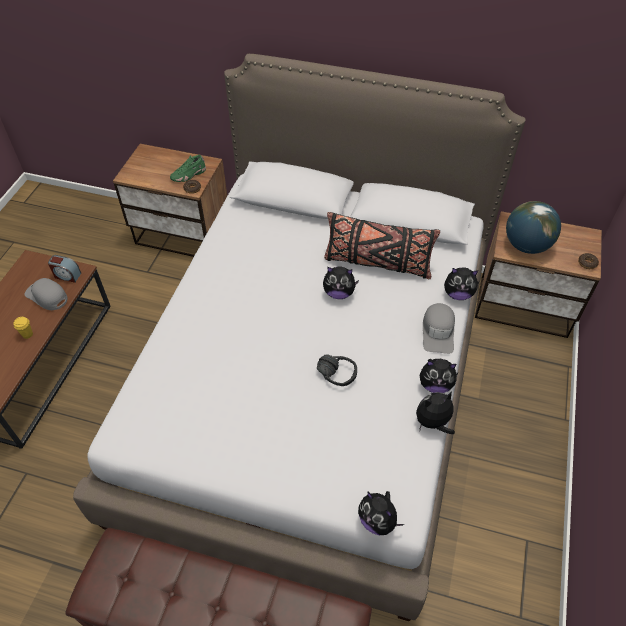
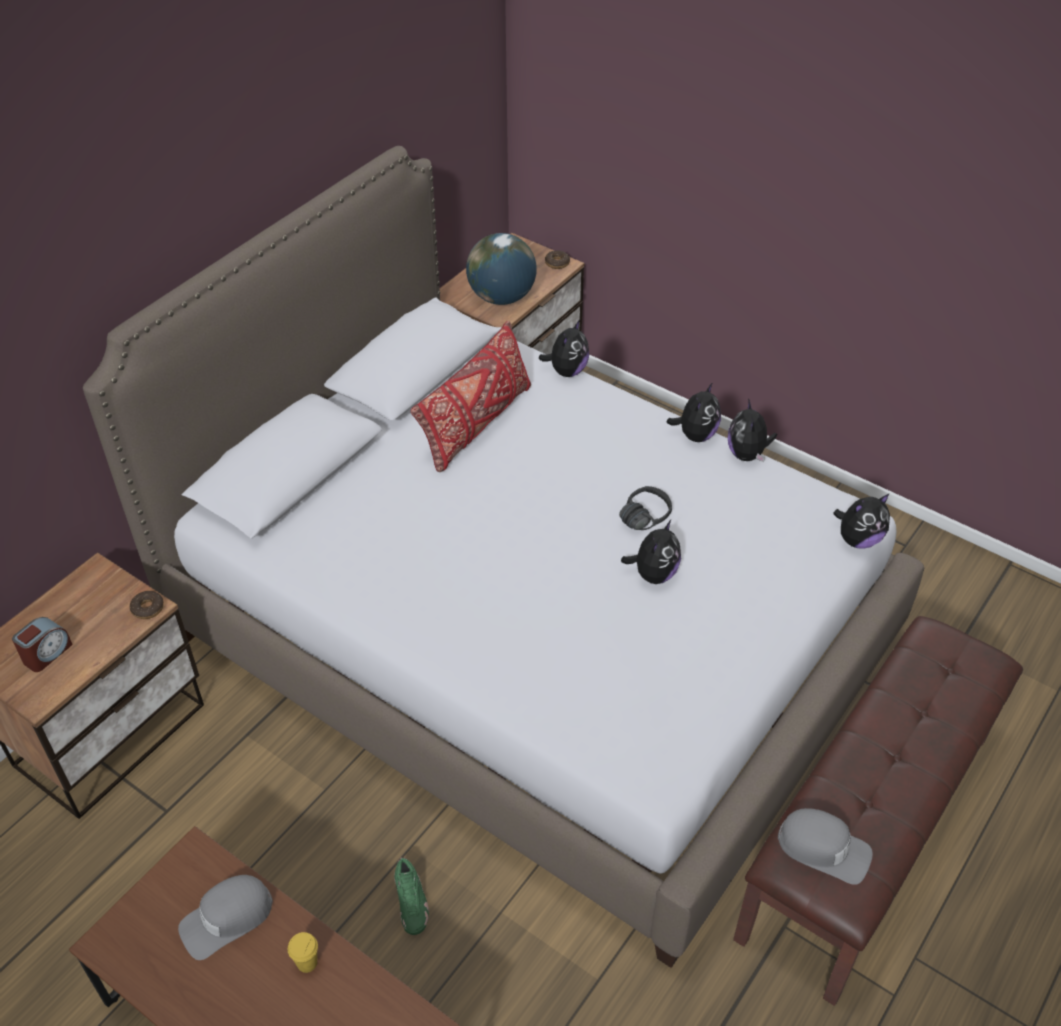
camera: 70 degrees left, 5 degrees down
alarm clock [48,255,81,283] -> alarm clock moved to [12,617,73,672]
green shoe [170,155,206,182] -> green shoe moved to [394,857,429,935]
plush toy [323,266,359,299] -> plush toy moved to [621,520,681,584]
black pillow [324,212,440,279] -> red pillow [411,321,531,472]
grey cap [423,303,455,354] -> grey cap moved to [778,808,873,885]

